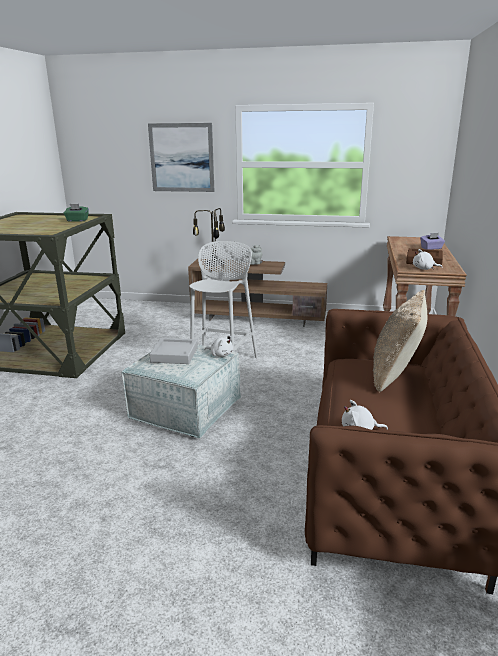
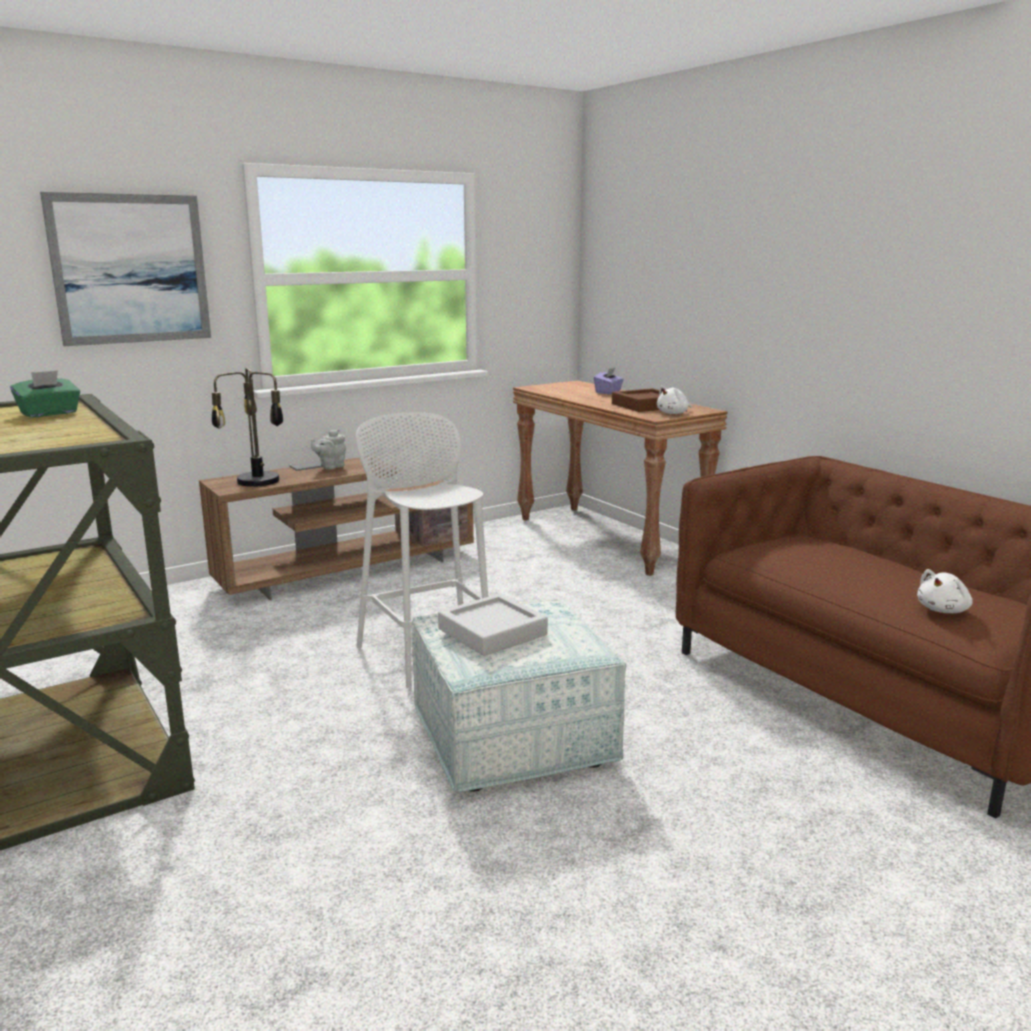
camera: 45 degrees left, 5 degrees down
white plush toy [205,335,233,357] -> none
beige pillow [373,290,427,392] -> none

